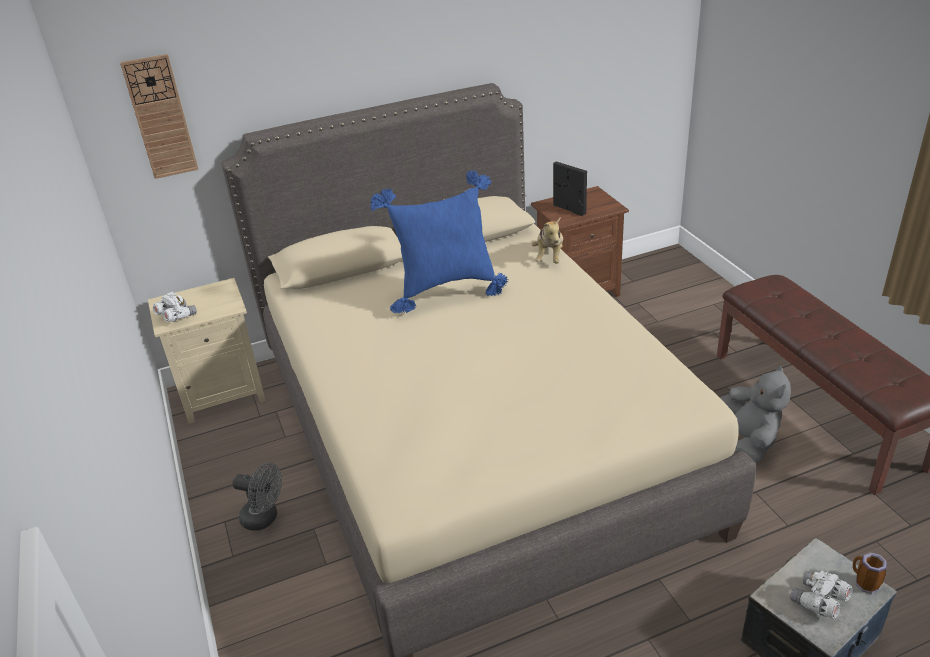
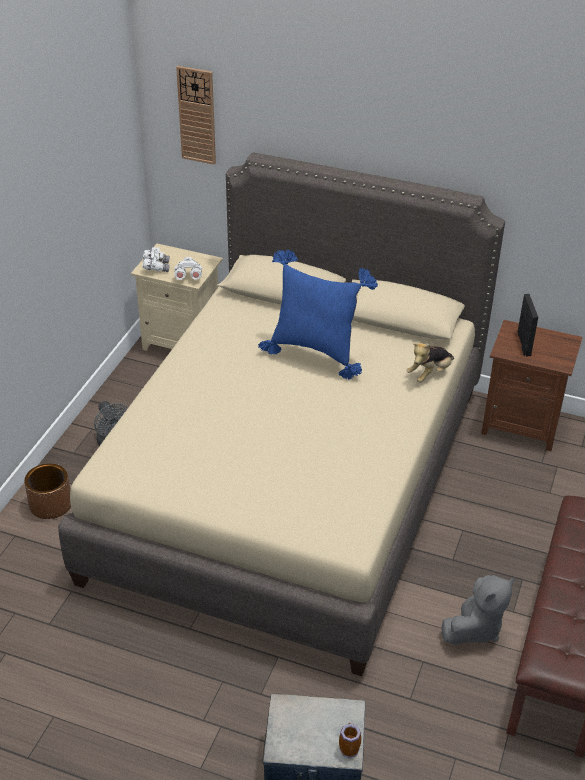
camera: 40 degrees right, 5 degrees up
white binoculars [790,571,852,619] -> white binoculars moved to [174,257,202,280]
none -> brown planter [24,463,71,519]

